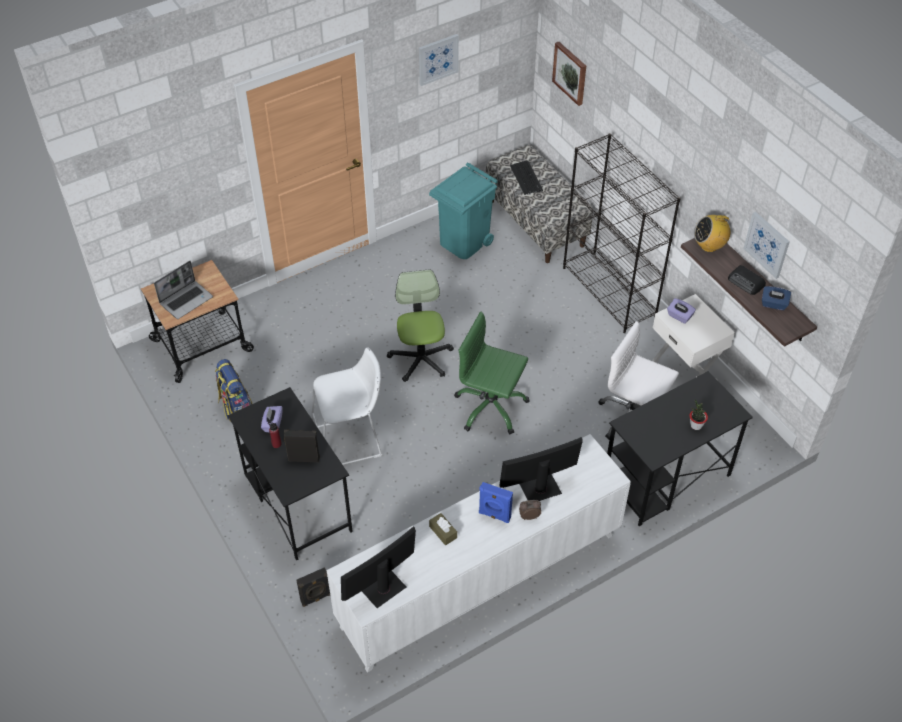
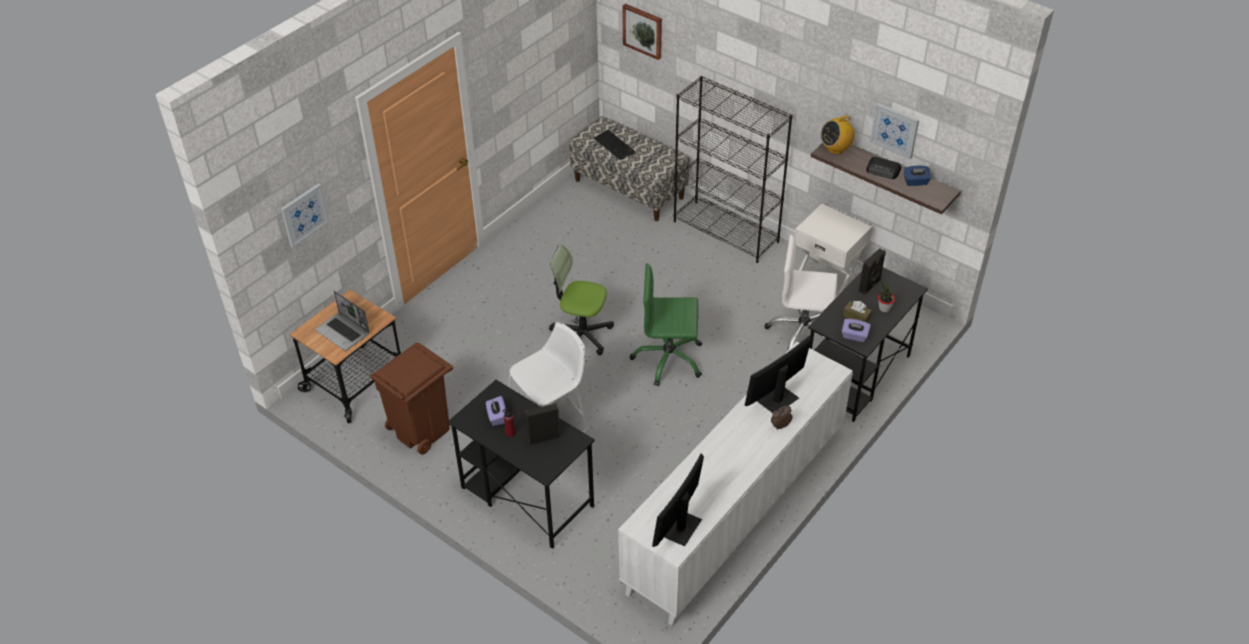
camera: 20 degrees left, 5 degrees down
laptop [154,261,213,319] -> laptop turned 105 degrees clockwise [315,291,370,351]
backpack [215,359,252,422] -> brown trash can [370,343,453,455]
black speaker [296,567,330,607] -> black speaker moved to [859,248,886,295]
office chair [387,270,454,382] -> office chair turned 45 degrees counterclockwise [549,244,614,355]
picture [419,34,459,86] -> picture moved to [281,183,329,247]
turquoise trash can [429,163,498,259] -> none
brown tissue box [429,513,457,545] -> brown tissue box moved to [843,301,872,322]
blue speaker [479,482,513,523] -> none
purple tissue box [667,298,696,324] -> purple tissue box moved to [842,319,871,342]

